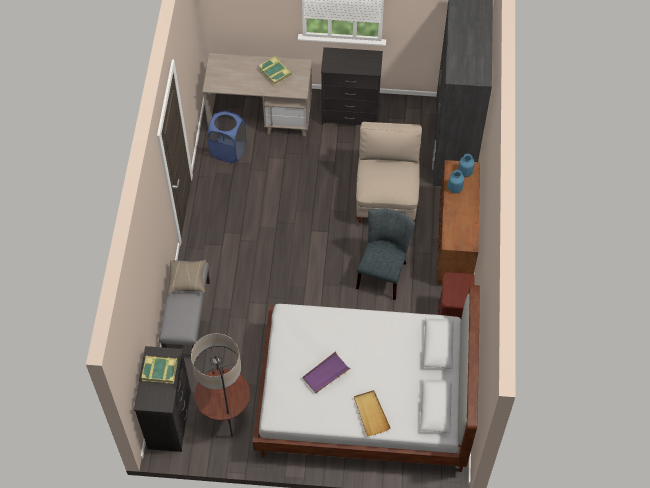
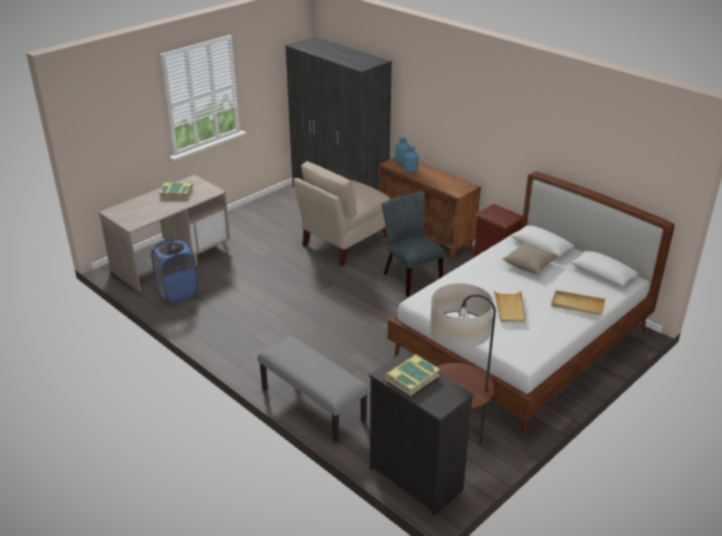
camera: 50 degrees left, 25 degrees down
beige pillow [168,260,206,294] -> beige pillow moved to [502,243,559,274]
purple tray [303,351,351,393] -> beige tray [494,291,526,323]
black dresser [321,47,383,125] -> none
beige chair [356,122,422,224] -> beige chair turned 90 degrees counterclockwise [294,161,390,266]

